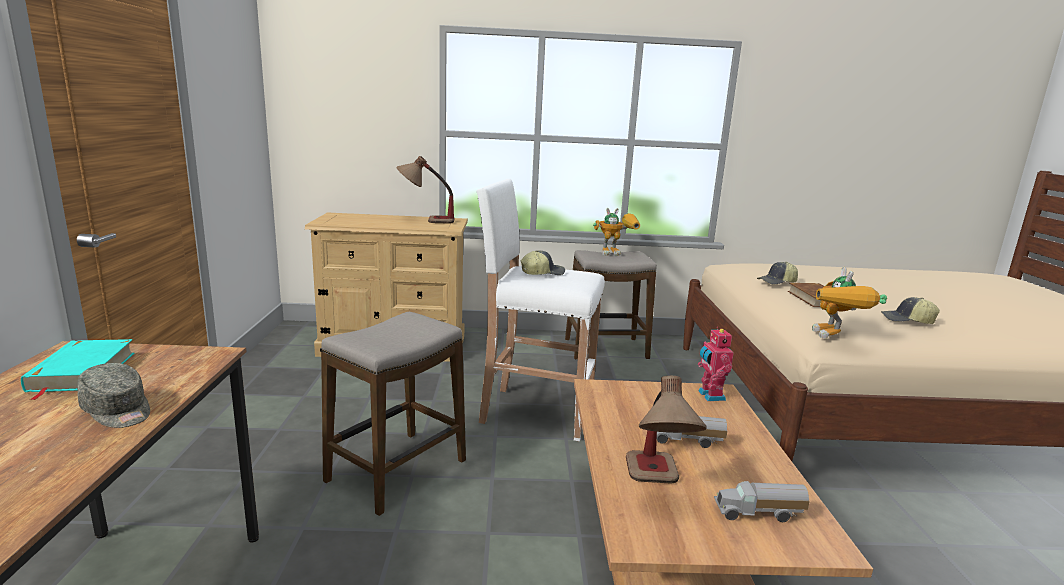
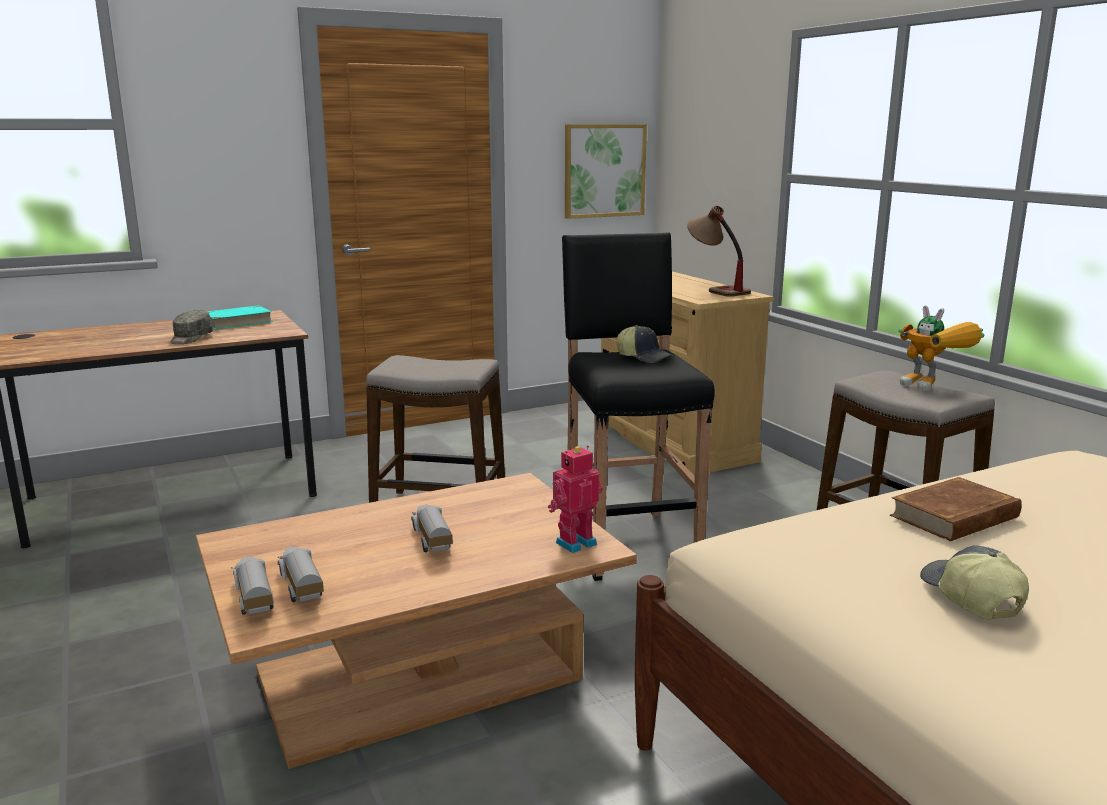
camera: 65 degrees right, 0 degrees up
white stool [477,179,605,442] -> black stool [562,232,715,581]
table lamp [626,376,707,484] -> none
cap [757,262,798,285] -> none
toy robot [812,267,887,338] -> none
none -> toy truck [231,557,274,615]
none -> picture [565,124,647,219]

